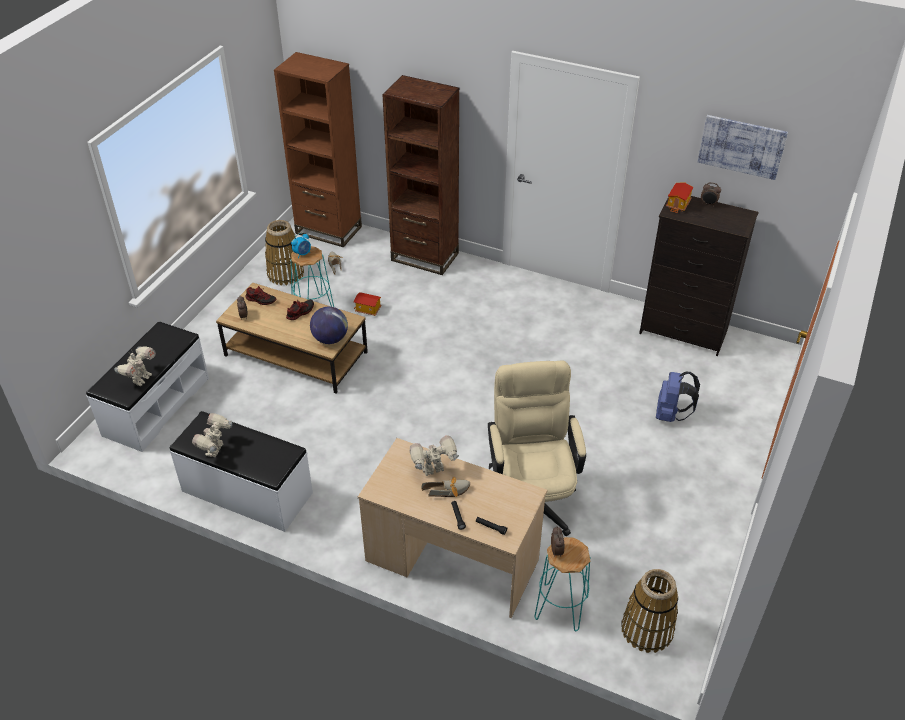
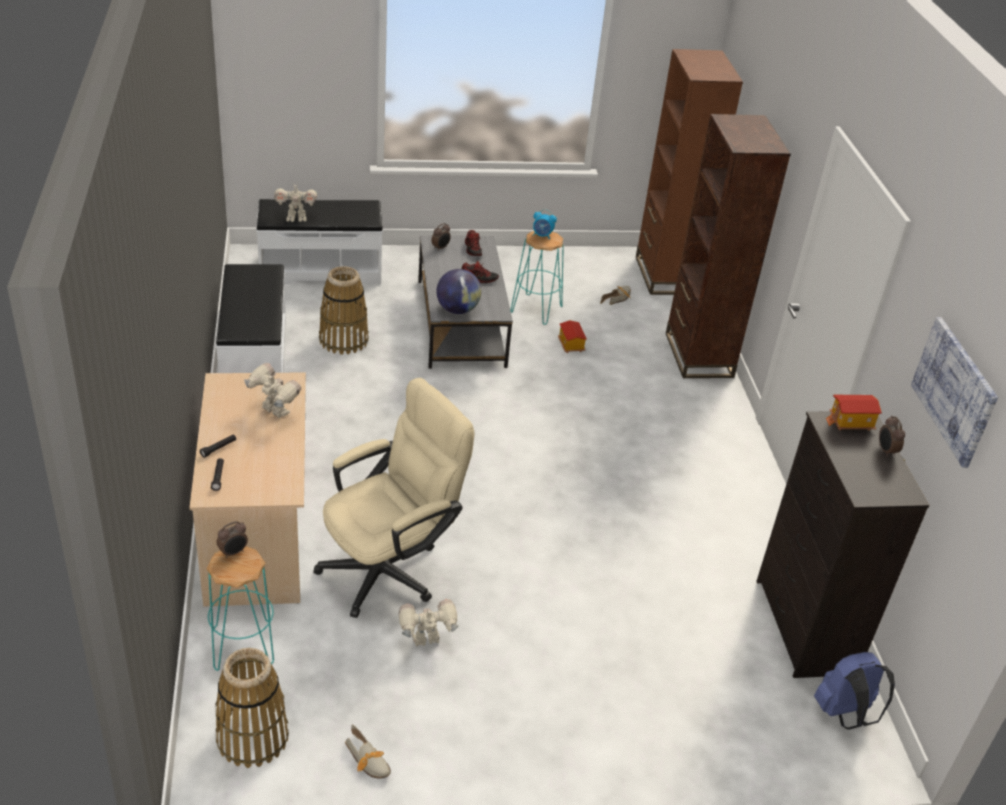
camera: 55 degrees right, 5 degrees down
toy robot [192,413,232,457] -> toy robot moved to [399,599,459,646]
brown coffee table [216,283,368,393] -> grey coffee table [418,235,513,369]
basket [265,220,304,286] -> basket moved to [319,266,369,355]
shoe [422,477,470,497] -> shoe moved to [345,724,391,778]
blue backpack [656,372,700,422] -> blue backpack moved to [814,652,895,730]

